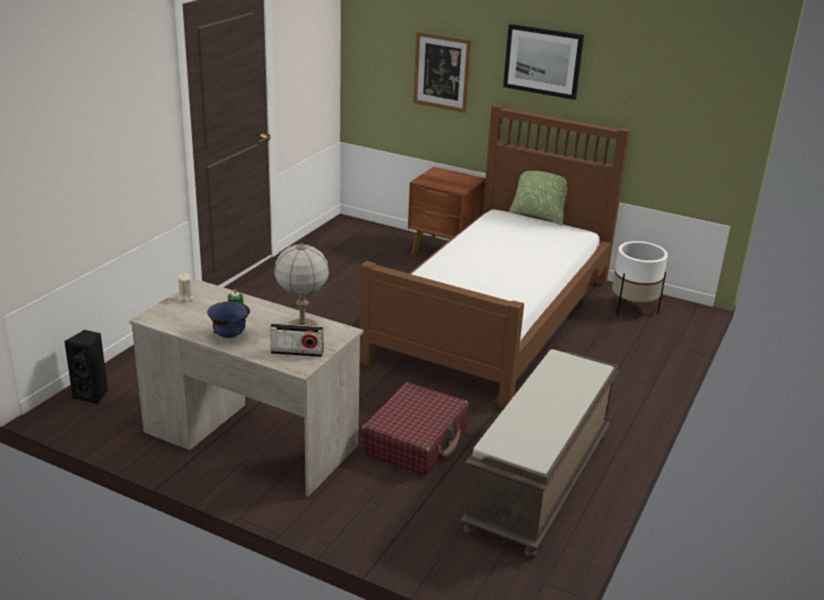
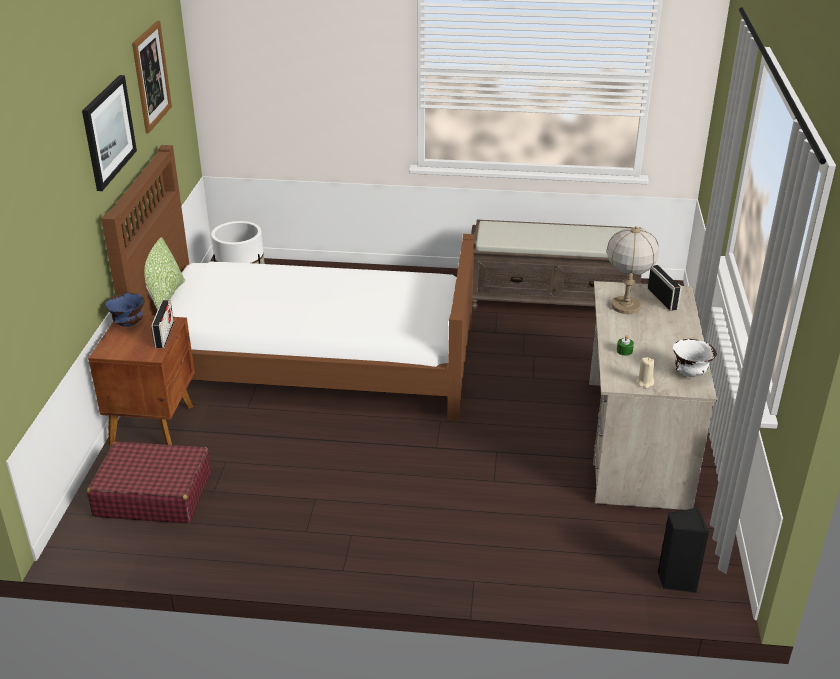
camera: 110 degrees left, 5 degrees up
blue bowl [207,302,250,338] -> blue bowl moved to [105,293,144,327]
red suitcase [361,382,469,476] -> red suitcase moved to [87,442,211,523]
picture [413,31,472,113] -> picture moved to [132,21,172,133]
none -> radio [151,300,174,348]
none -> white bowl [673,339,717,377]

